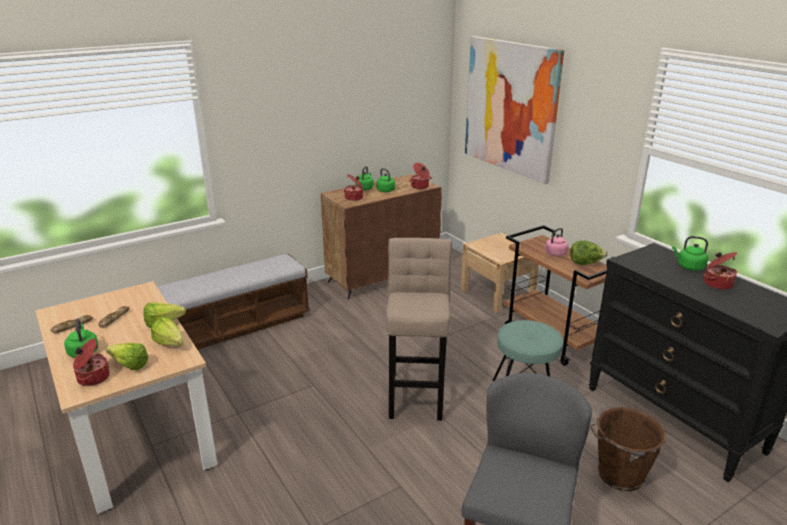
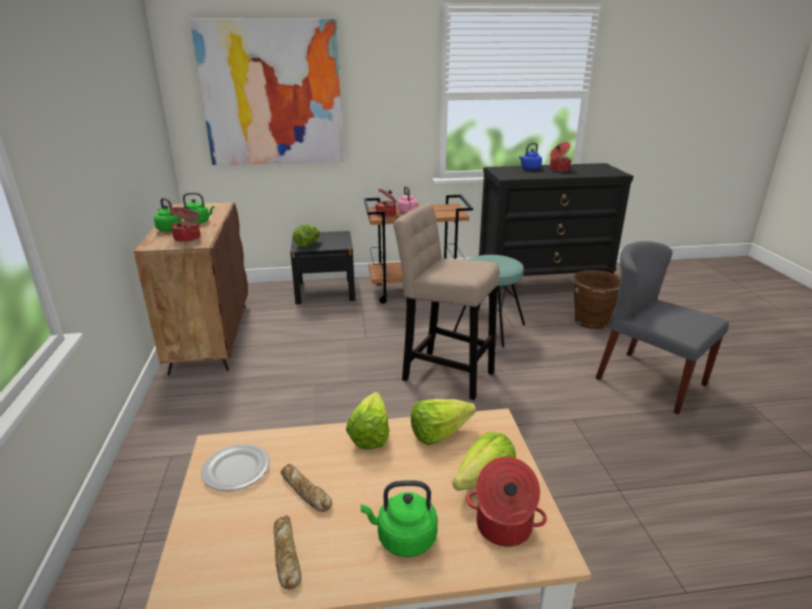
camera: 65 degrees left, 0 degrees up
bench [157,254,310,350] -> none
cooking pot [409,162,432,189] -> cooking pot moved to [375,188,397,217]
beige nightstand [461,233,539,313] -> black nightstand [290,231,355,304]
lettuce [570,241,608,265] -> lettuce moved to [293,224,320,247]
green kettle [672,236,708,271] -> blue kettle [519,143,542,170]
none -> plate [201,444,270,491]

